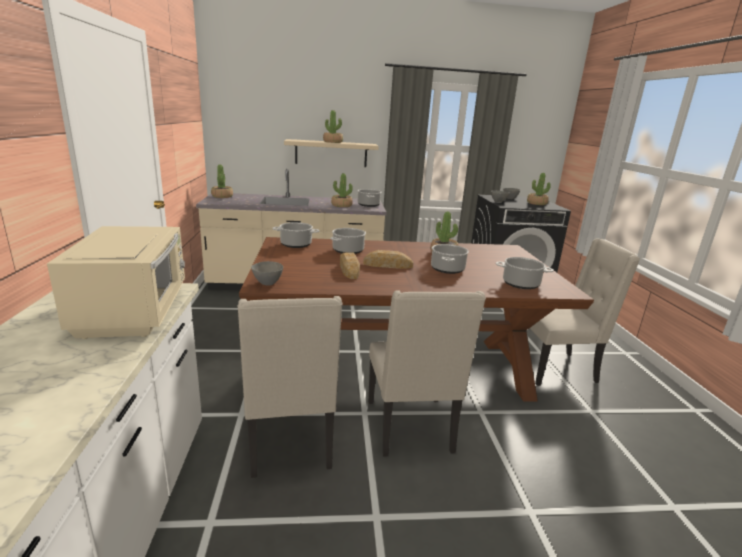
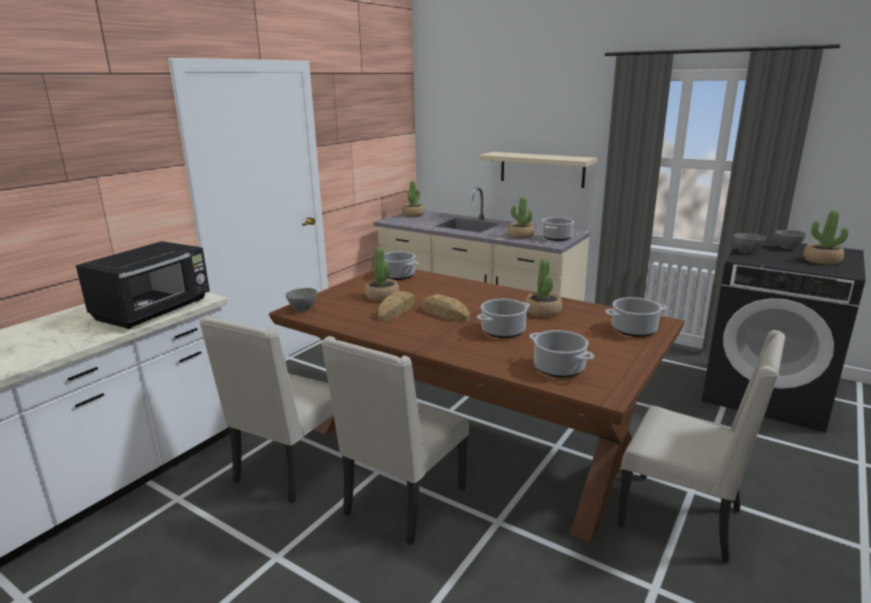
camera: 40 degrees right, 0 degrees up
beige microwave [47,226,185,339] -> black microwave [76,241,210,329]
potted plant [323,110,343,143] -> potted plant moved to [365,247,399,302]
cooking pot [331,228,366,254] -> cooking pot moved to [605,297,668,337]

